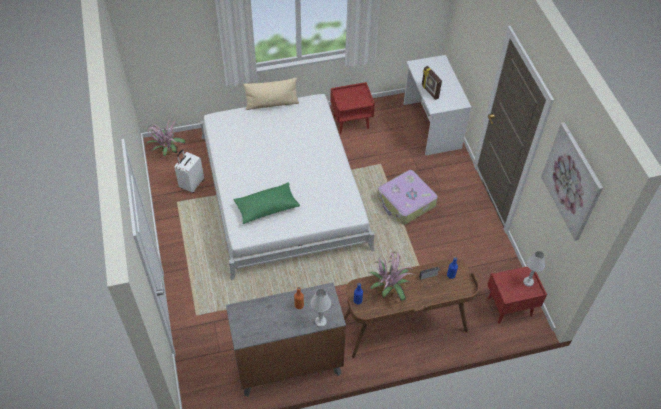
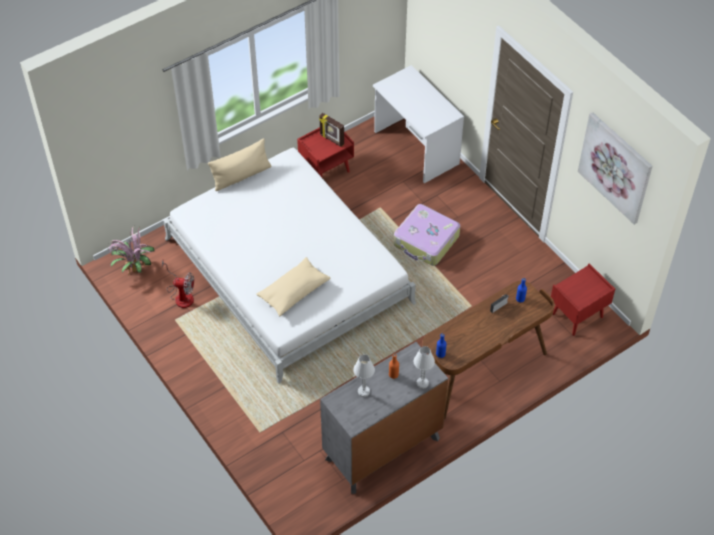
camera: 20 degrees left, 0 degrees up
white suitcase [174,149,204,193] -> fan [162,261,194,308]
green pillow [233,182,300,224] -> beige pillow [256,257,331,316]
potted plant [369,252,414,306] -> none
picture frame [422,66,442,100] -> picture frame moved to [319,113,344,147]
white table lamp [523,251,545,287] -> white table lamp moved to [353,355,375,397]

